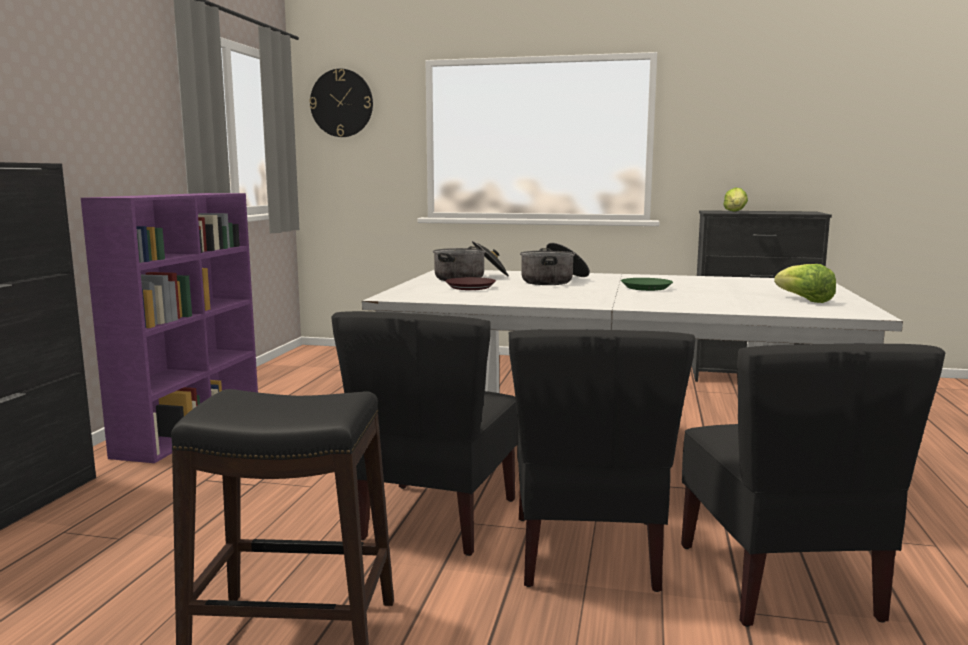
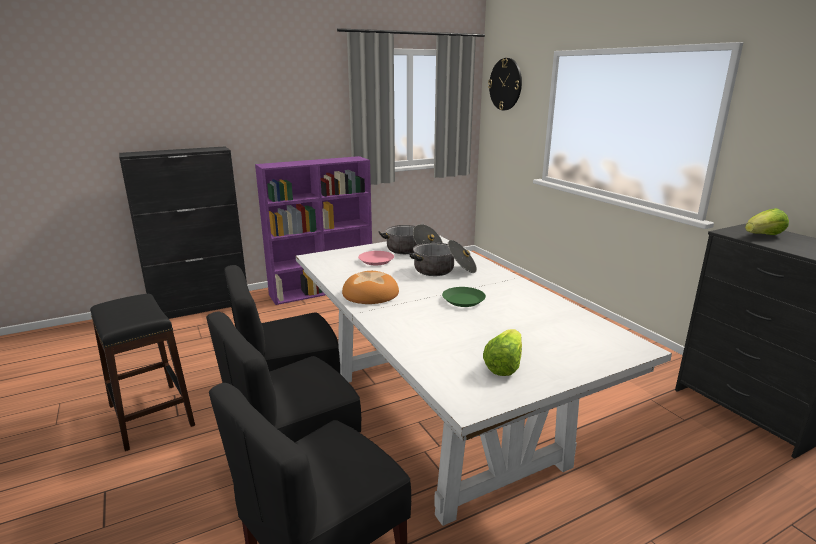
camera: 50 degrees right, 10 degrees up
brown plate [445,277,496,290] -> pink plate [358,251,394,265]
none -> bread [342,271,399,304]

